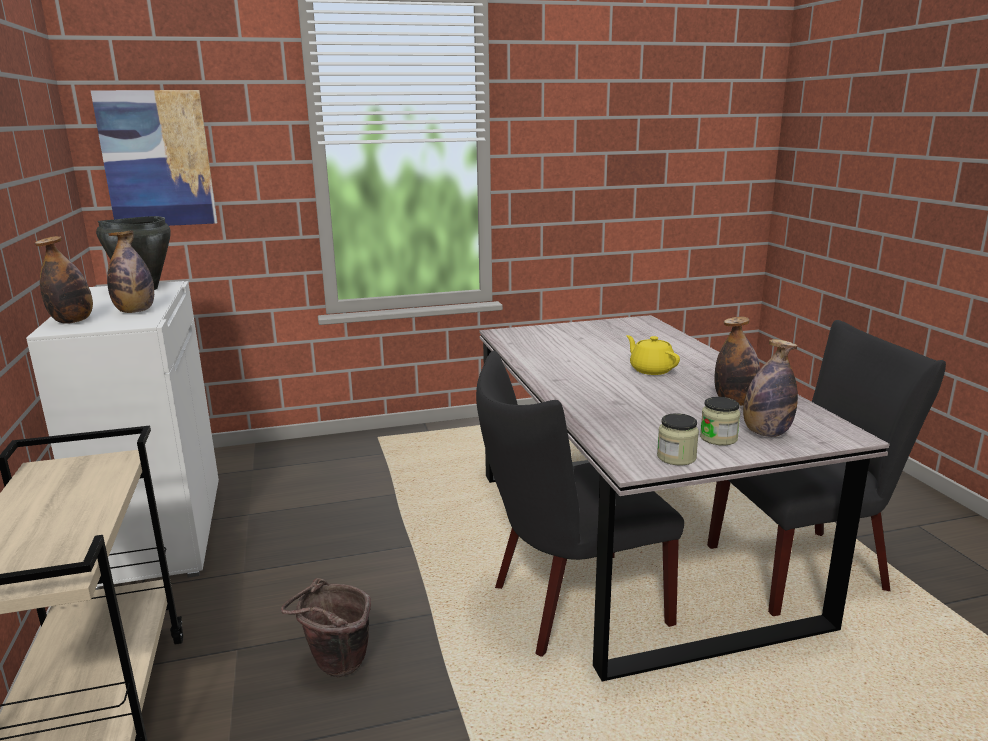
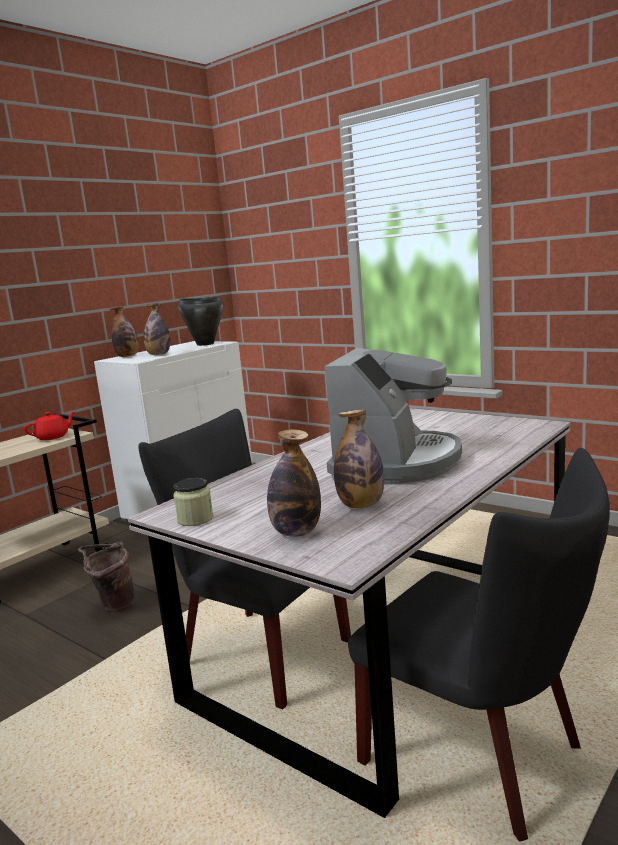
camera: 55 degrees right, 5 degrees down
picture [91,90,217,226] -> none
yellow teapot [626,335,680,375] -> coffee machine [324,348,462,483]
jar [700,397,740,445] -> none
none -> red teapot [24,411,76,440]

